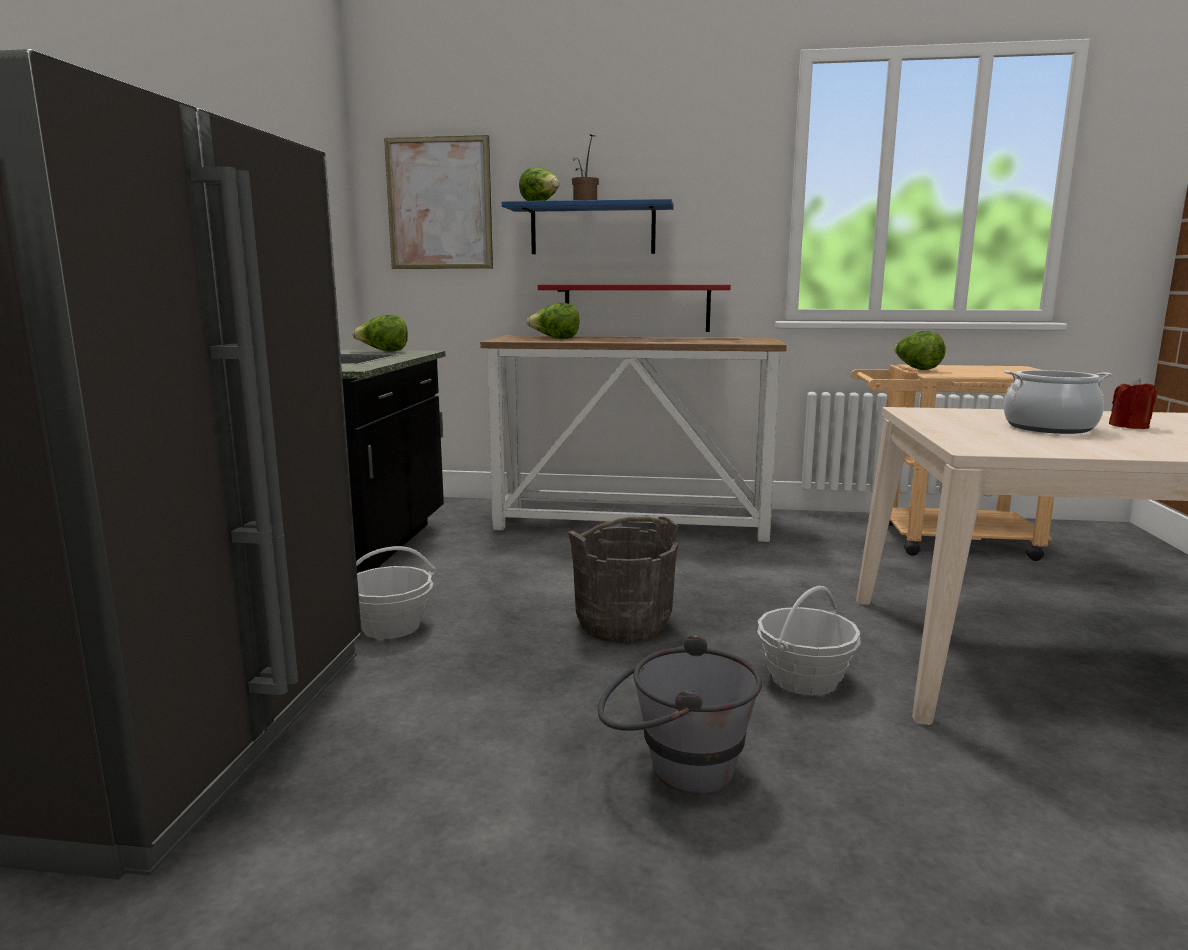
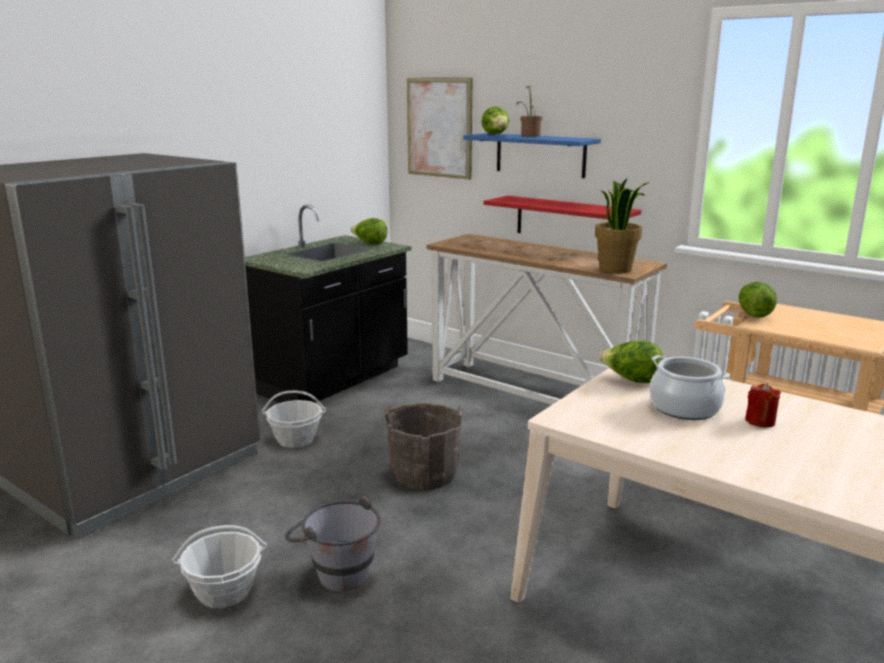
camera: 30 degrees right, 5 degrees up
lettuce [526,303,580,339] -> lettuce moved to [599,341,663,383]
basket [757,586,861,696] -> basket moved to [172,525,267,608]
none -> potted plant [595,179,649,273]

